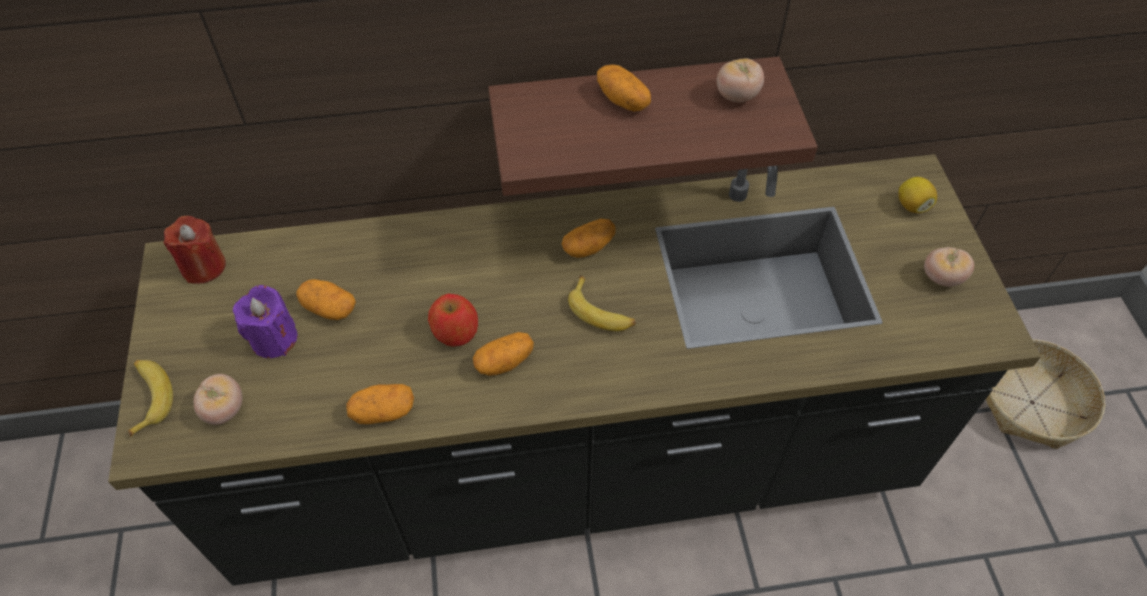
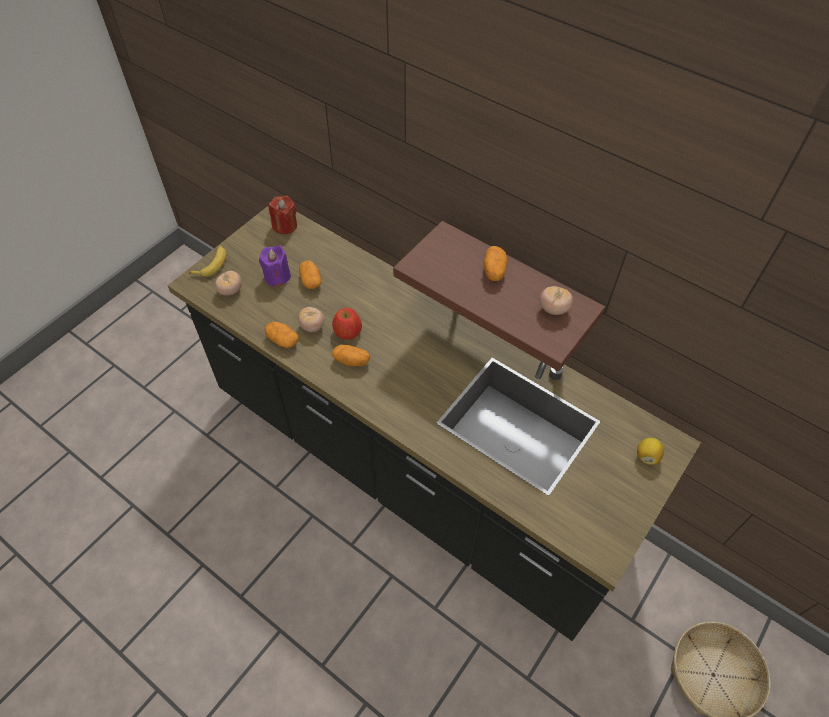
camera: 45 degrees right, 0 degrees up
potato [562,219,615,258] -> none
banana [568,276,636,331] -> none
tomato [924,247,974,287] -> tomato moved to [298,307,324,332]

